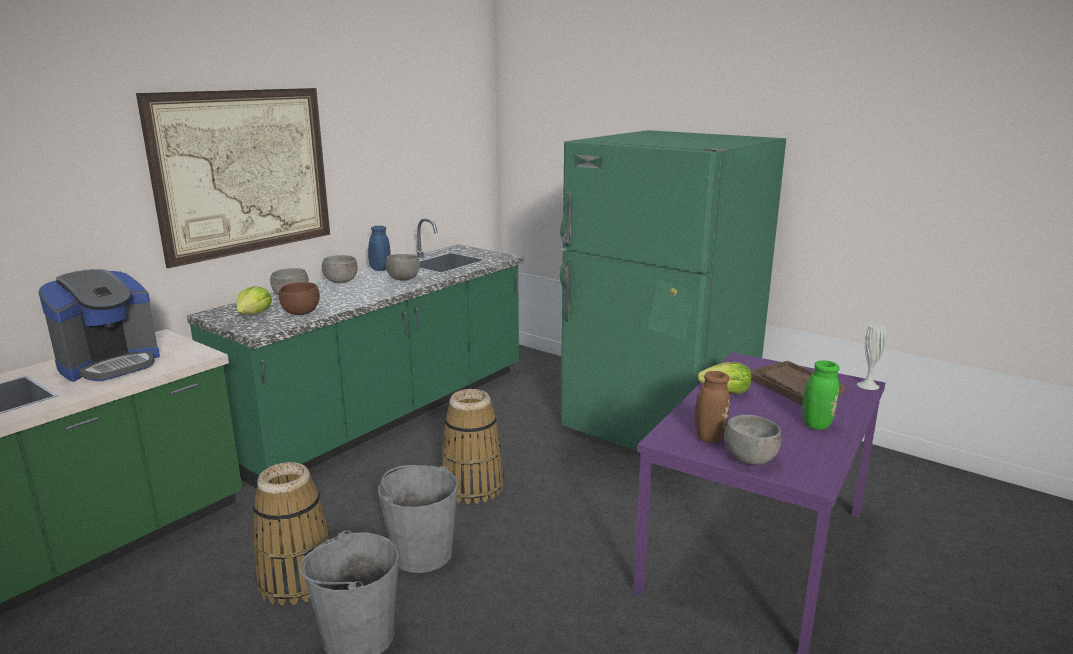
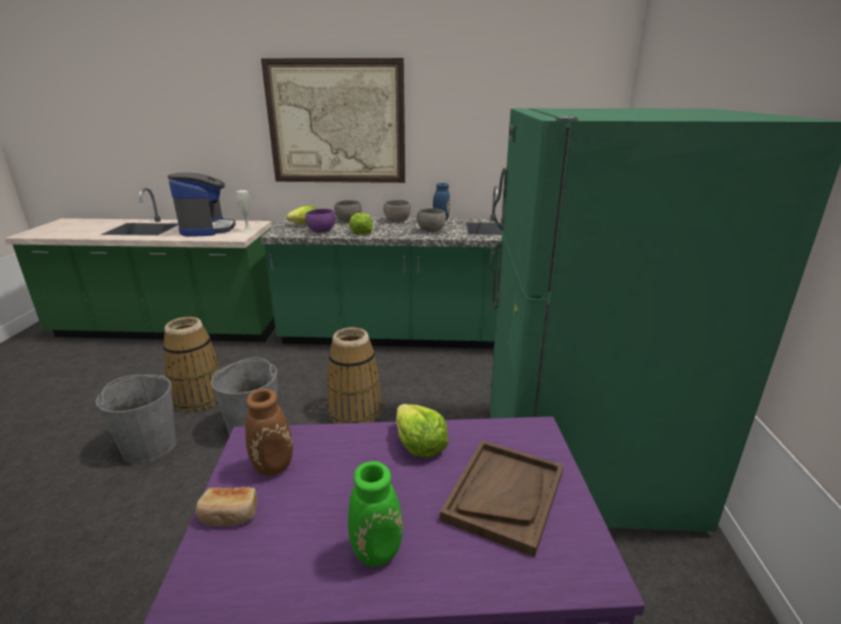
camera: 55 degrees right, 5 degrees up
coffee machine [39,269,160,382] -> coffee machine turned 105 degrees counterclockwise [168,173,236,237]
brown bowl [279,282,320,315] -> purple bowl [305,209,336,233]
grey bowl [724,415,781,465] -> bread [196,487,257,526]
white vase [857,324,887,390] -> white vase moved to [236,190,255,233]
none -> lettuce [349,213,373,234]

